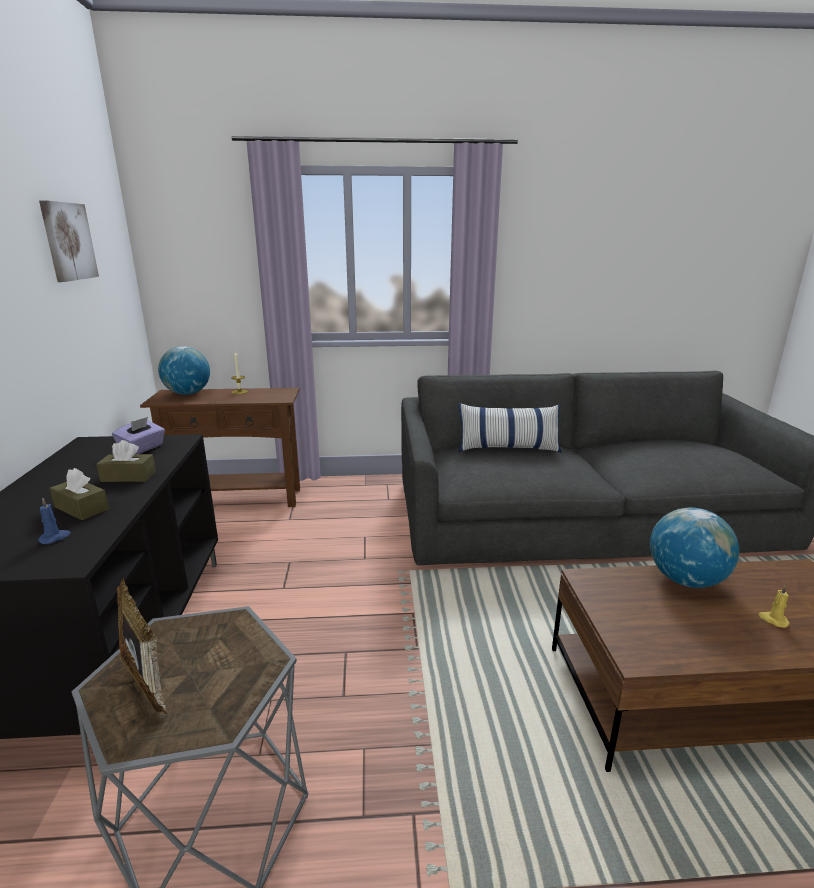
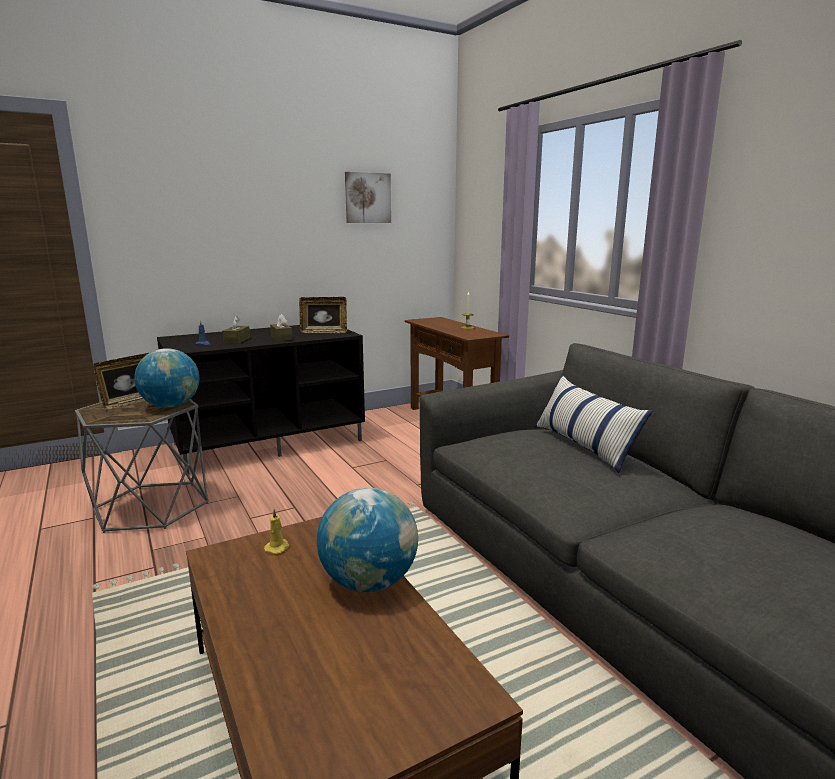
camera: 65 degrees right, 5 degrees down
purple tissue box [112,417,165,454] -> picture frame [299,297,347,333]
globe [158,346,210,395] -> globe moved to [134,348,199,408]
yellow candle [759,585,790,628] -> yellow candle moved to [264,509,289,554]

